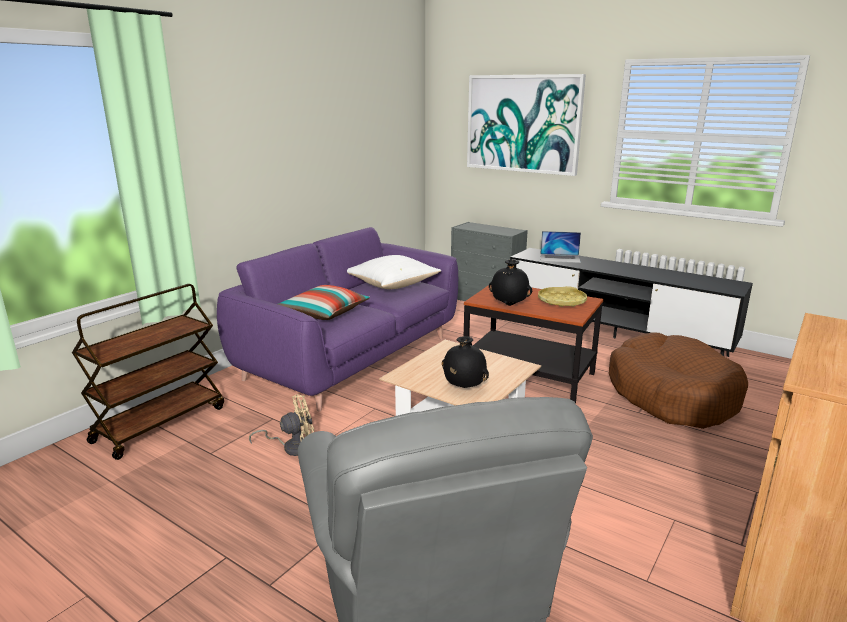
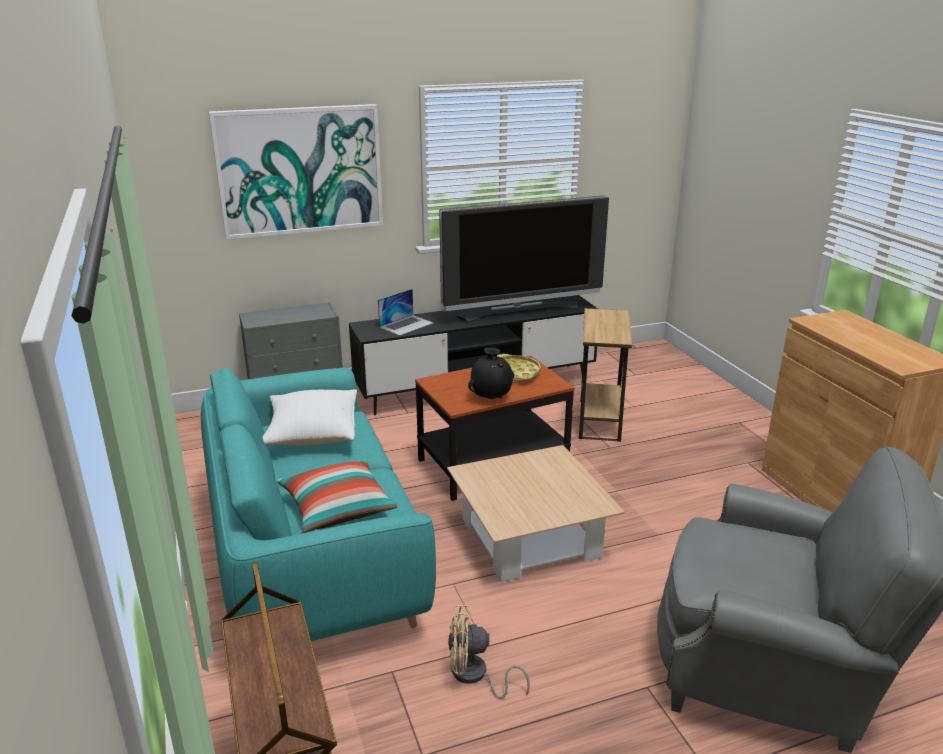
camera: 55 degrees left, 5 degrees up
purple sofa [217,227,458,412] -> turquoise sofa [201,368,436,641]
beige fan [249,395,314,456] -> beige fan turned 105 degrees counterclockwise [448,605,530,699]
black vase [442,336,489,388] -> none
brown dog bed [609,333,748,429] -> brown side table [579,308,632,442]
none -> television [439,196,609,322]

